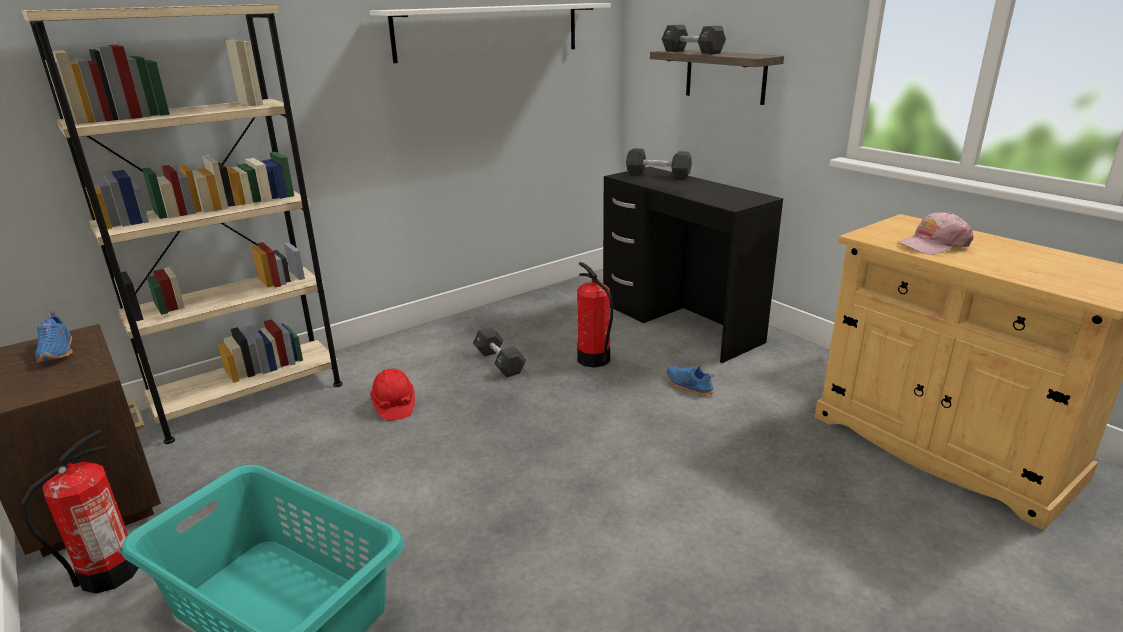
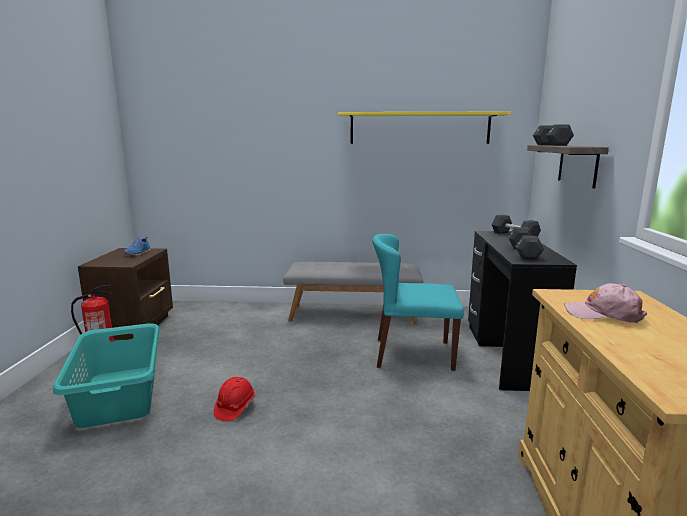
camera: 40 degrees right, 10 degrees down
beige bookcase [22,4,343,444] -> none
white shelf [370,3,611,63] -> yellow shelf [338,111,511,144]
red hard hat [370,369,415,421] -> red hard hat moved to [214,377,255,422]
black dumbbell [473,327,526,377] -> black dumbbell moved to [508,227,544,260]
fire extinguisher [577,262,613,368] -> turquoise chair [372,234,464,371]
blue shoe [667,366,714,396] -> none
none -> grey bench [283,262,423,325]

